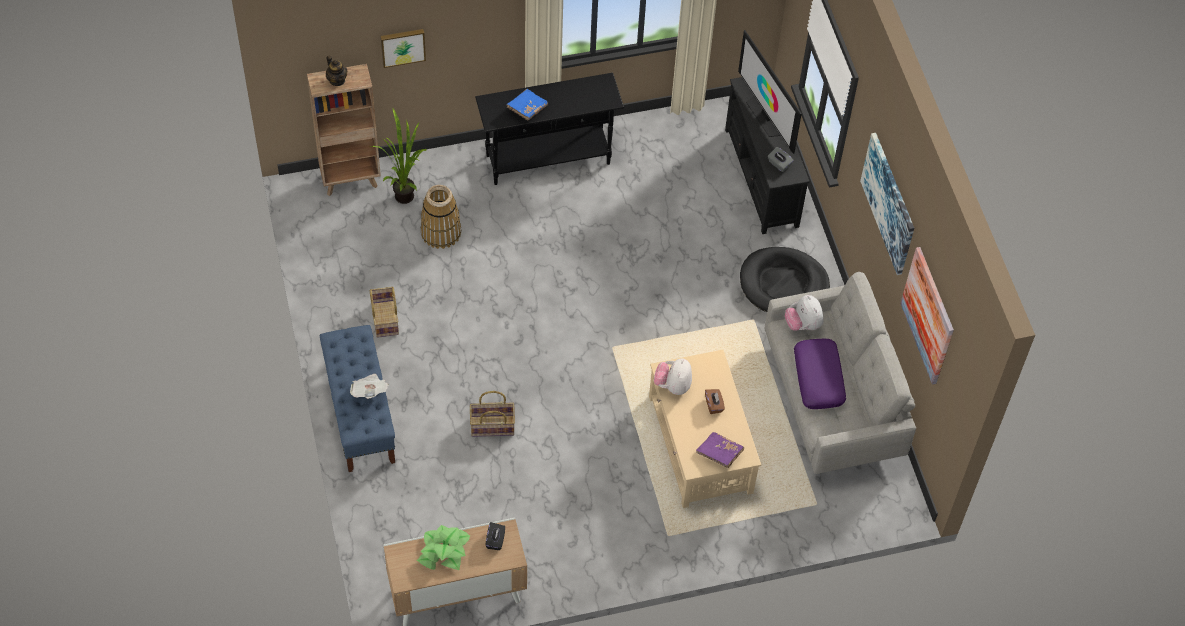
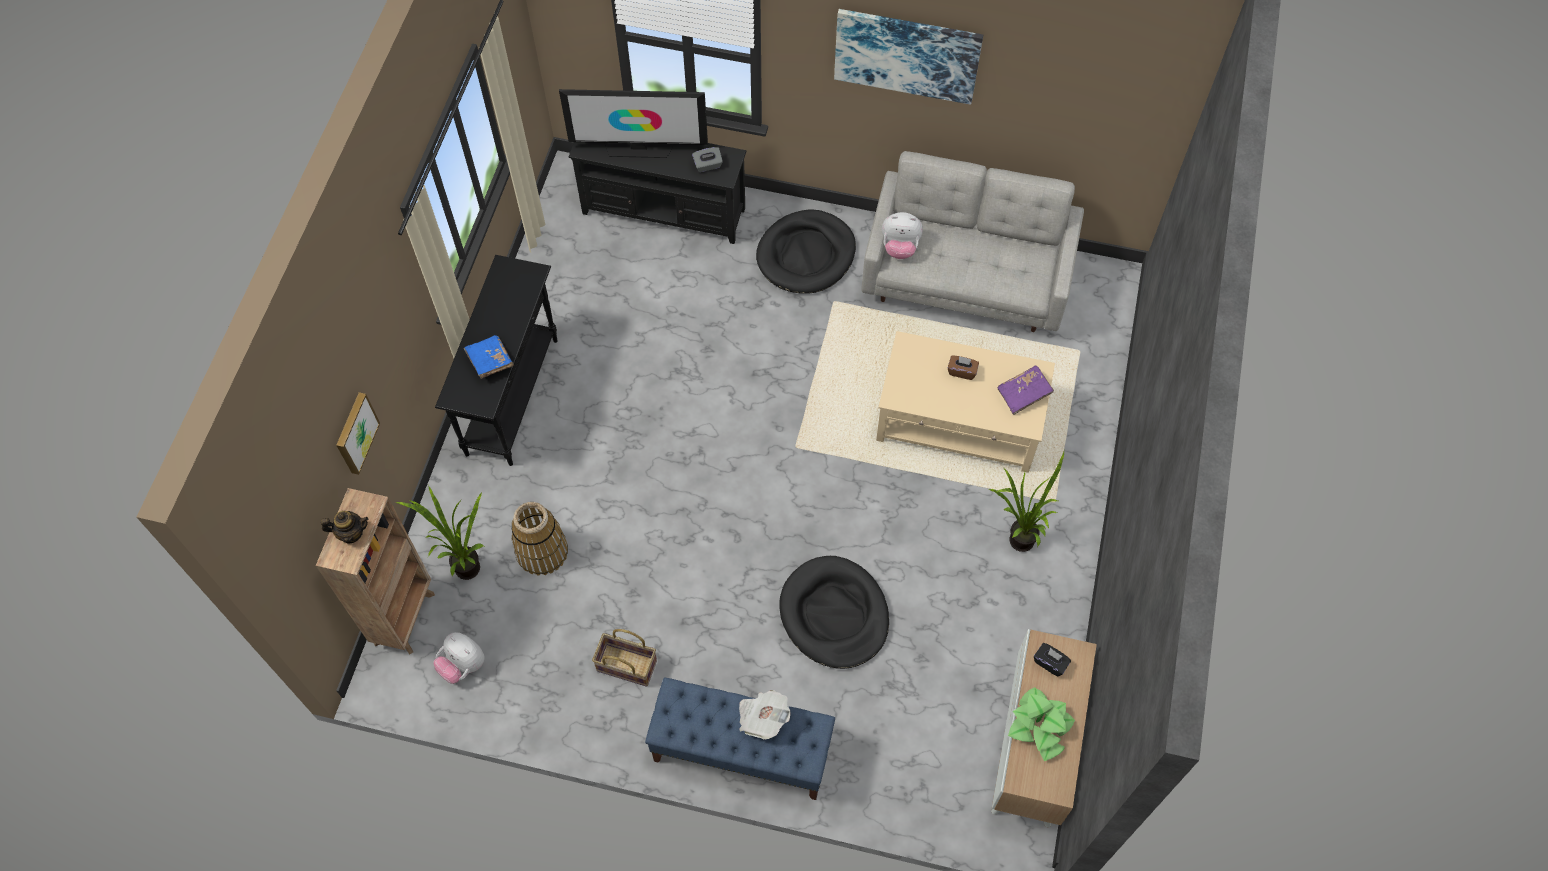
camera: 60 degrees left, 5 degrees up
basket [470,391,515,437] -> black dog bed [779,556,889,669]
plush toy [654,358,692,395] -> plush toy moved to [433,632,484,684]
purple pillow [794,339,846,409] -> none
picture [900,247,954,385] -> none
none -> potted plant [988,452,1064,552]

